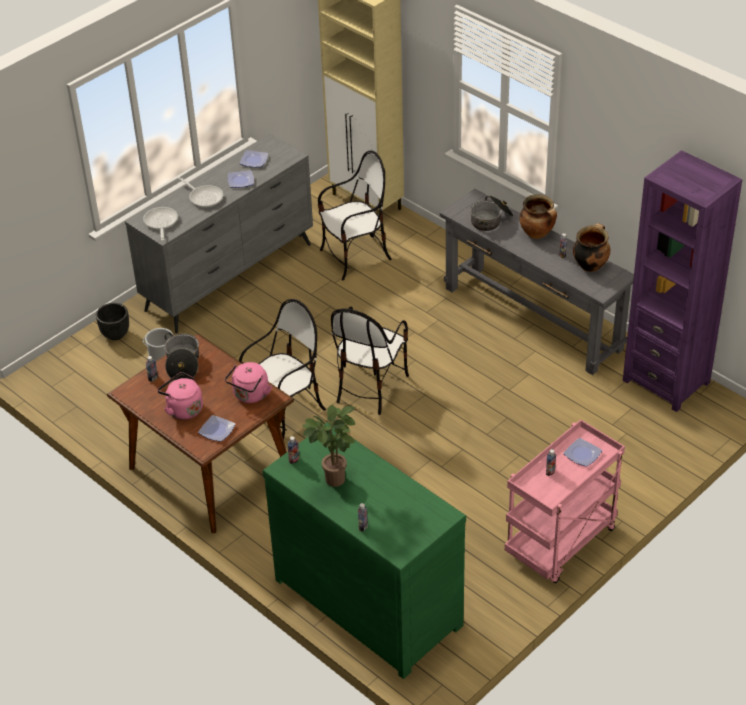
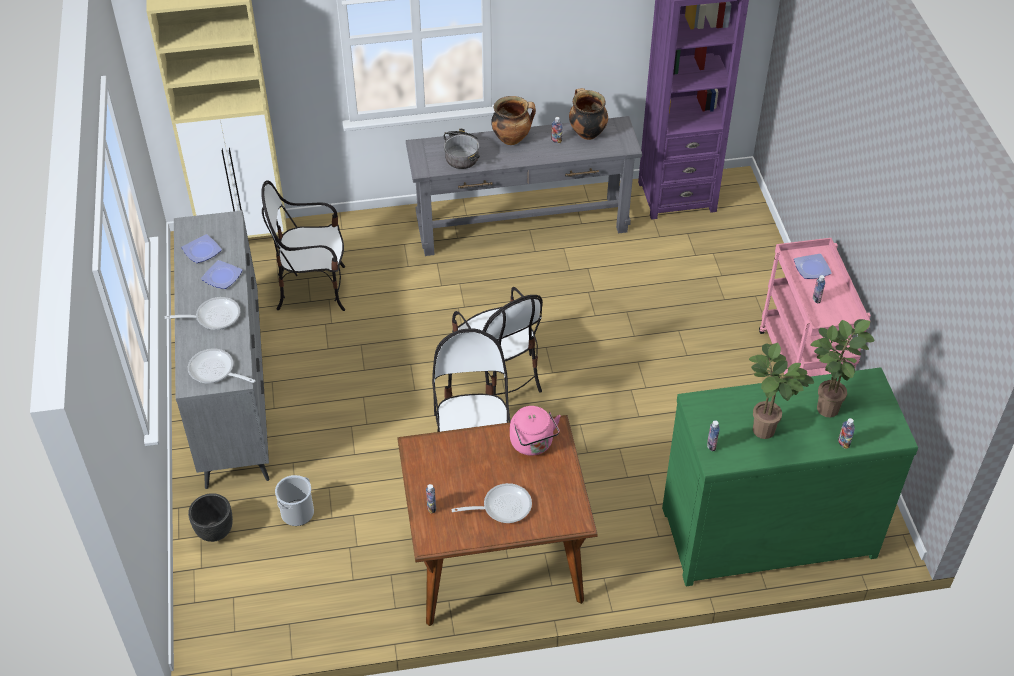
camera: 55 degrees left, 5 degrees up
pink kettle [157,372,203,420] -> frying pan [451,483,532,523]
cooking pot [164,332,199,381] -> none
plate [198,415,236,442] -> none
chair [318,151,392,280] -> chair turned 105 degrees counterclockwise [261,180,345,311]
none -> potted plant [810,319,875,418]

